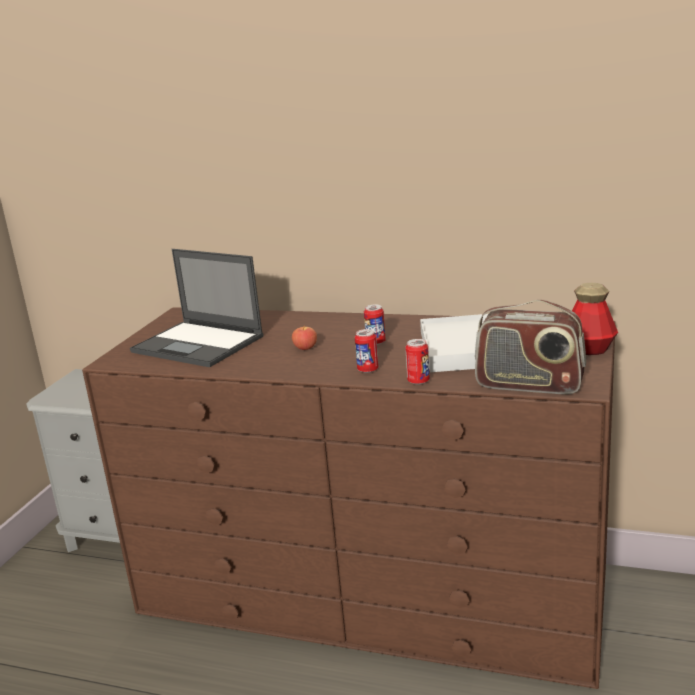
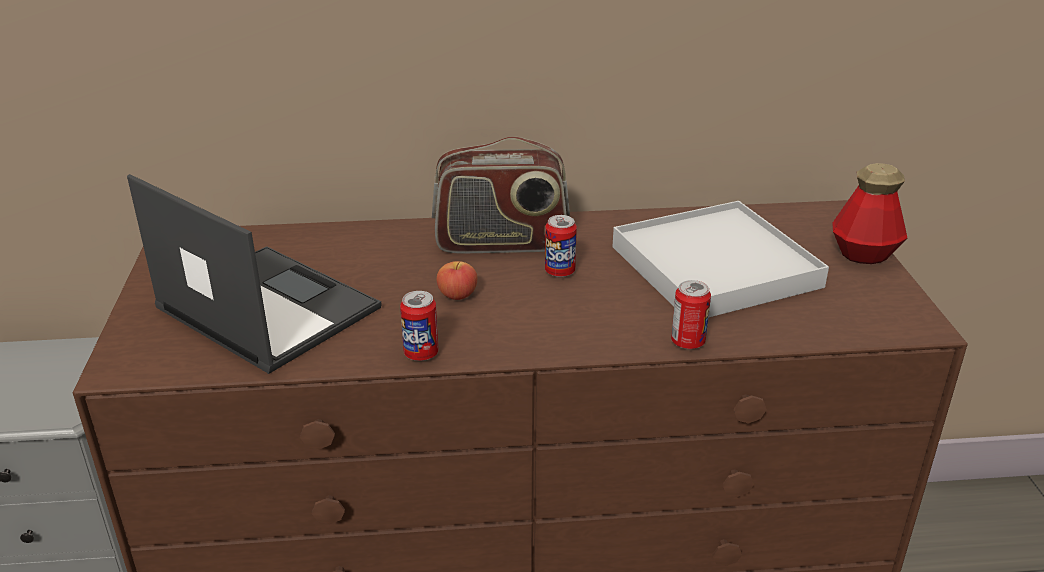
camera: 25 degrees left, 10 degrees up
laptop [130,249,264,367] -> laptop turned 150 degrees counterclockwise [127,174,382,374]
can [355,329,379,373] -> can moved to [400,291,438,361]
radio [475,300,586,394] -> radio moved to [432,136,570,254]

